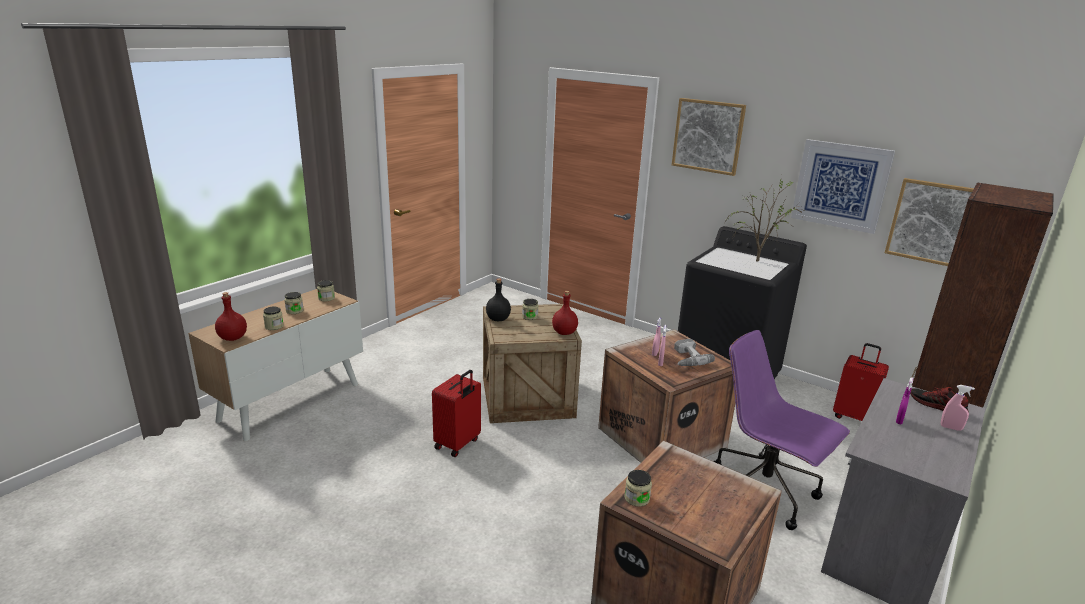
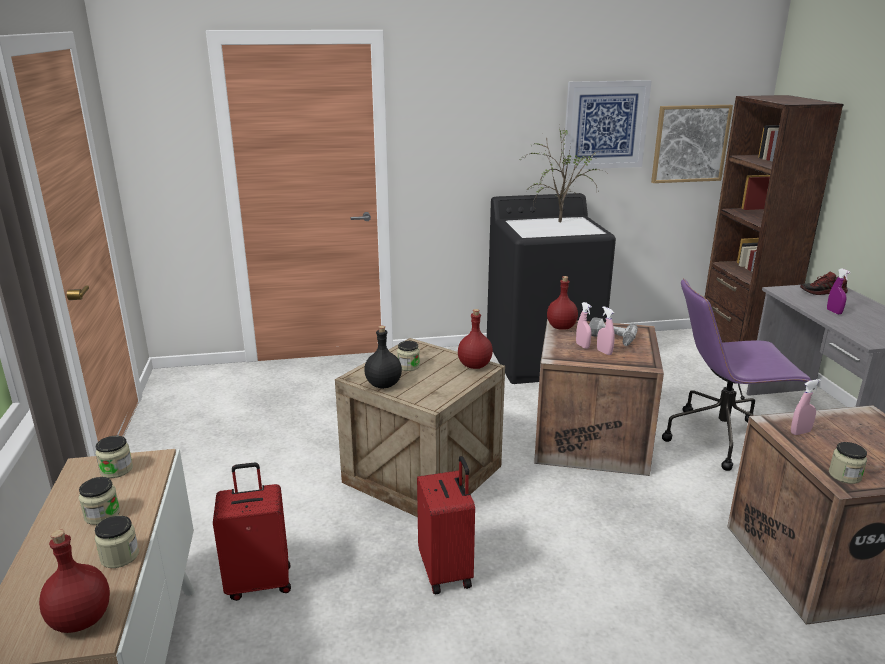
camera: 45 degrees left, 0 degrees up
picture [672,98,746,176] -> none
red suitcase [833,343,889,421] -> red suitcase moved to [213,462,291,601]
pink spray bottle [941,385,975,431] -> pink spray bottle moved to [791,379,821,435]
none -> red bottle [547,276,578,330]

